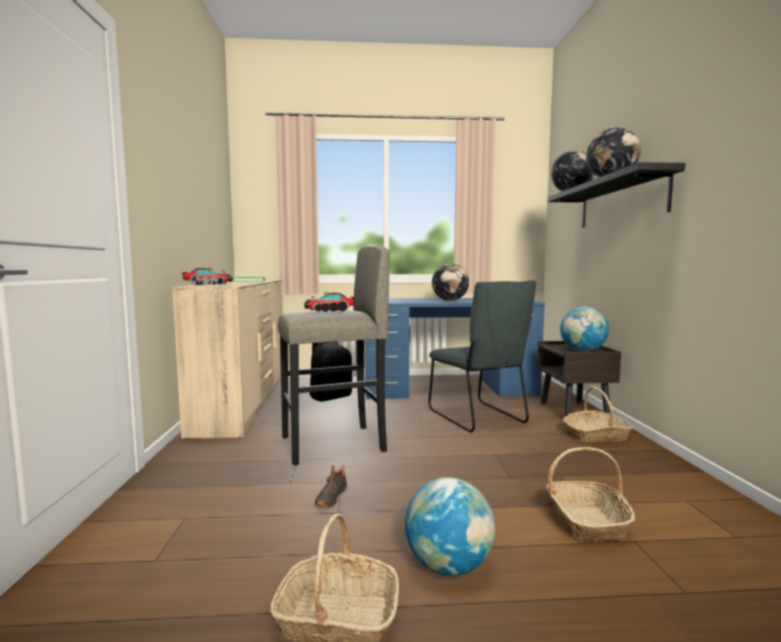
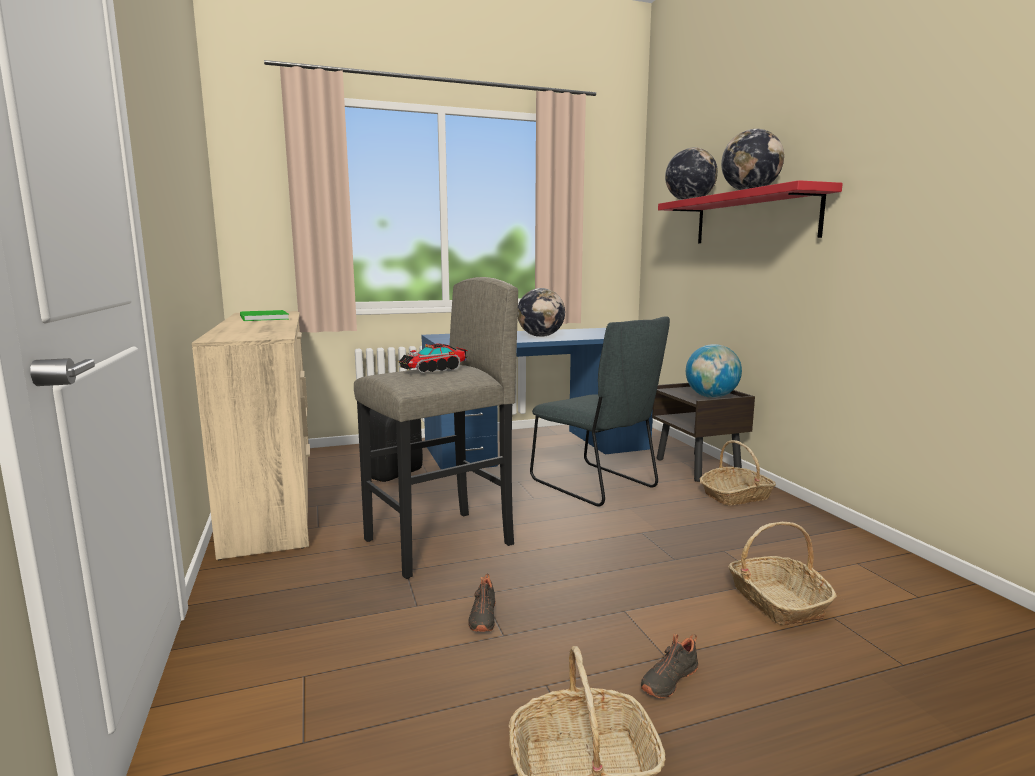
camera: 15 degrees left, 5 degrees up
toy truck [181,268,233,286] -> none
globe [405,477,495,576] -> black shoe [641,633,698,698]
black shelf [547,162,685,228] -> red shelf [658,180,843,243]

